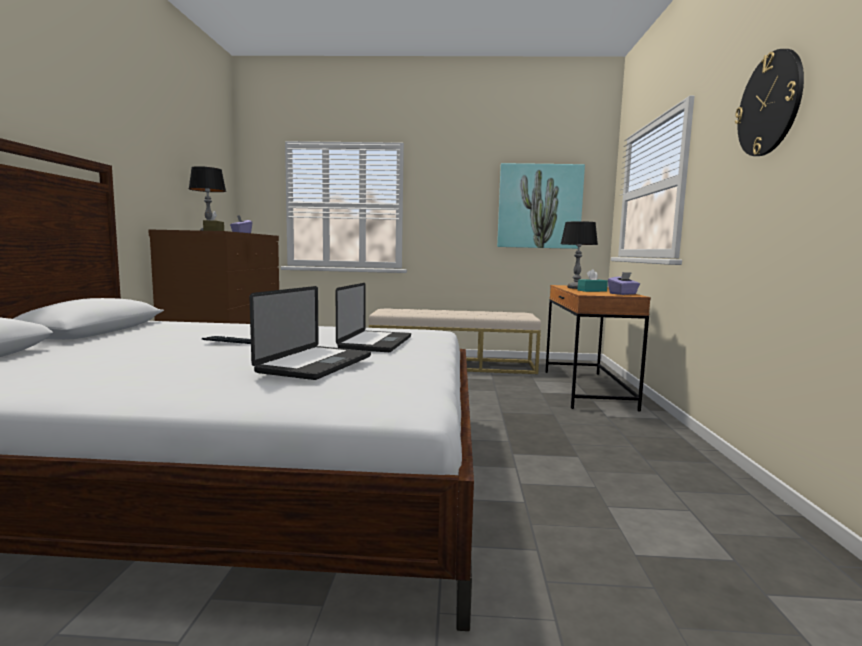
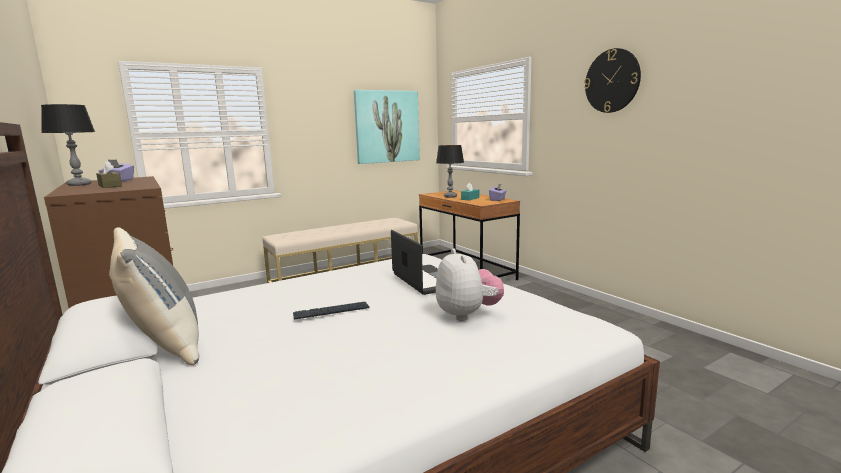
camera: 35 degrees left, 5 degrees up
laptop [250,286,371,380] -> plush toy [436,248,504,321]
none -> grey pillow [109,227,199,365]

